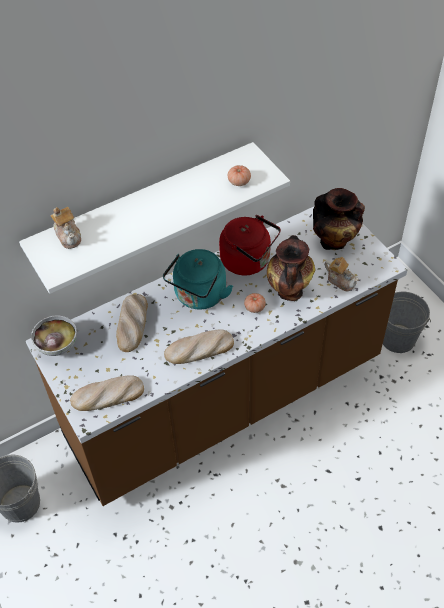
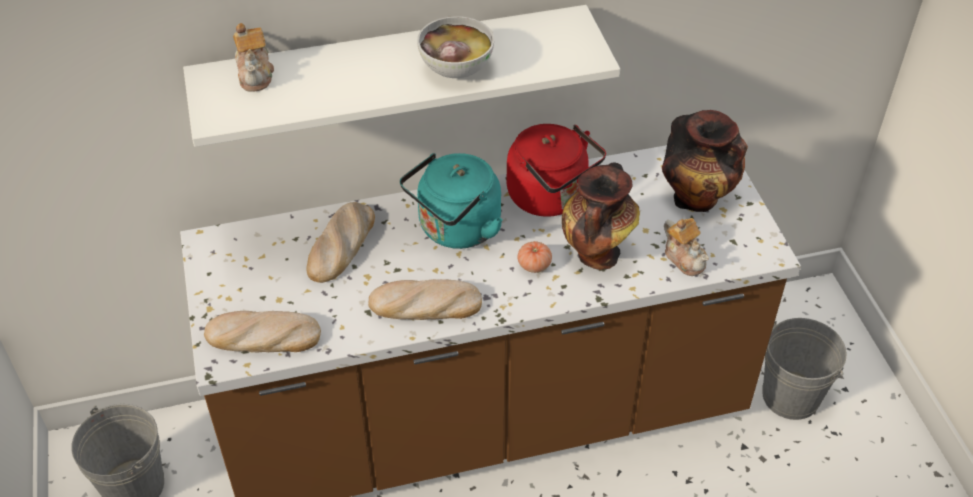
camera: 15 degrees right, 5 degrees down
bowl [31,315,77,356] -> bowl moved to [417,16,494,78]
tomato [228,165,251,186] -> none

